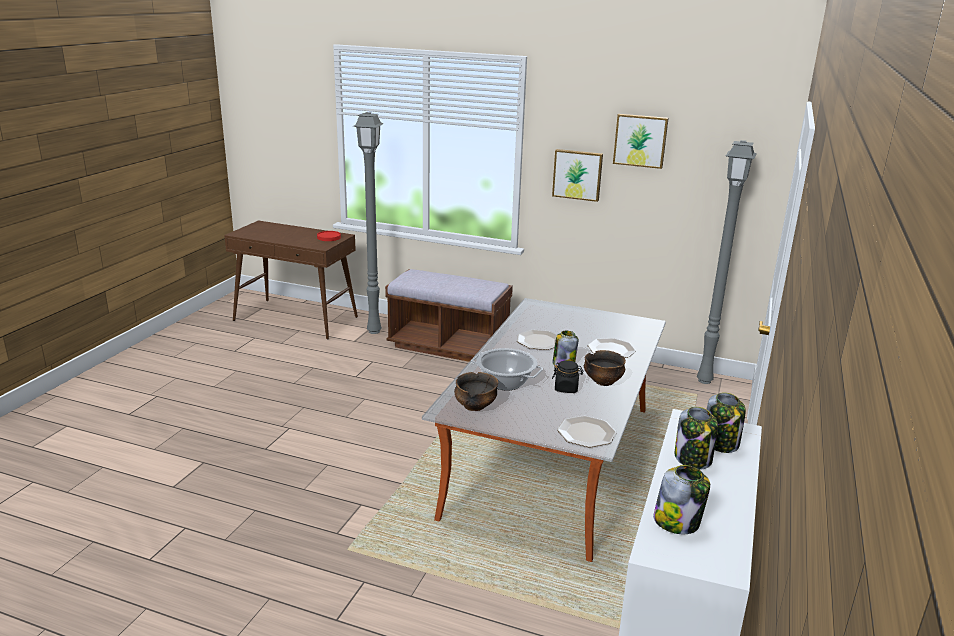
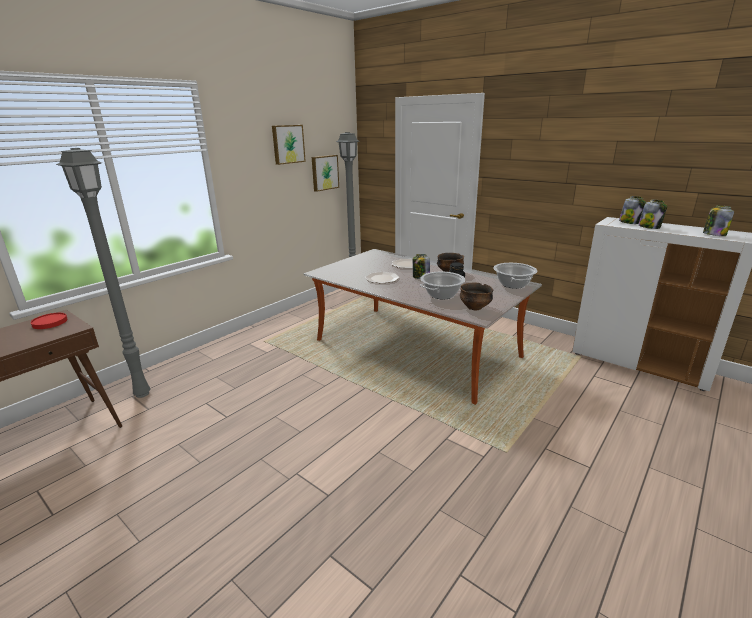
camera: 70 degrees left, 0 degrees up
brown bench [385,269,513,362] -> none
picture [552,149,603,202] -> picture moved to [312,155,339,192]
plate [557,416,616,448] -> cooking pot [493,263,537,289]

